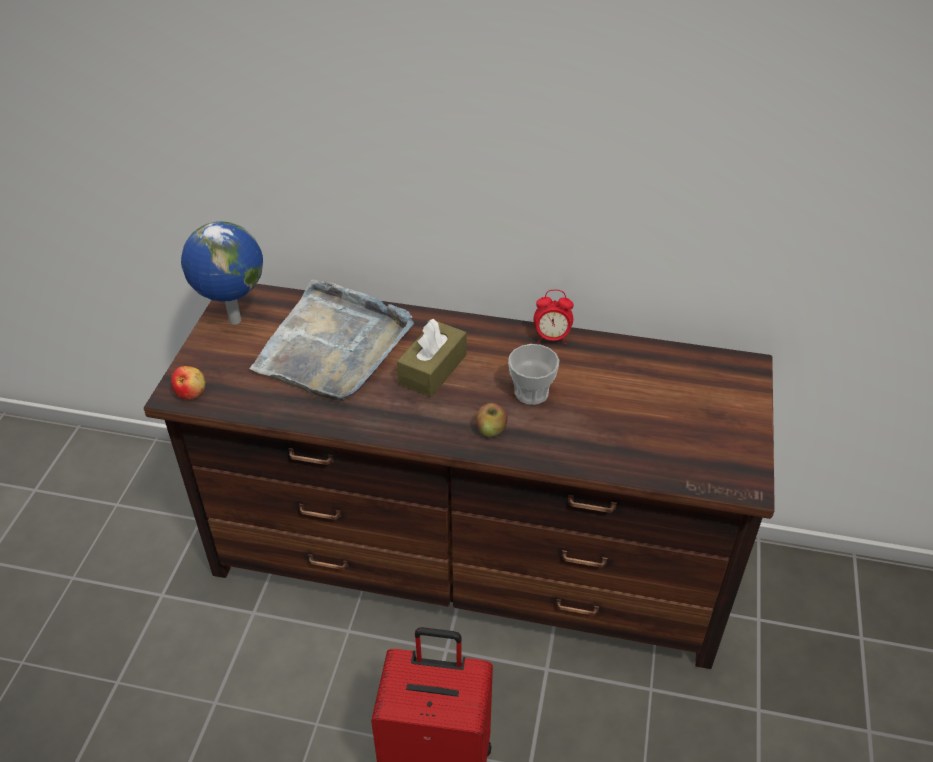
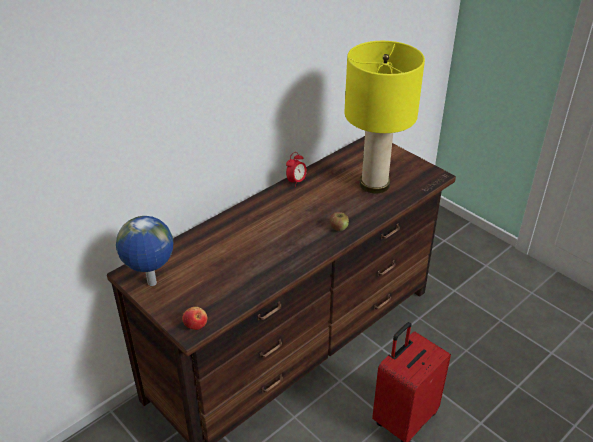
camera: 55 degrees left, 5 degrees down
grey tray [250,280,414,401] -> none
brown tissue box [397,319,467,397] -> none
cup [508,344,559,405] -> none
none -> yellow table lamp [344,41,425,194]

